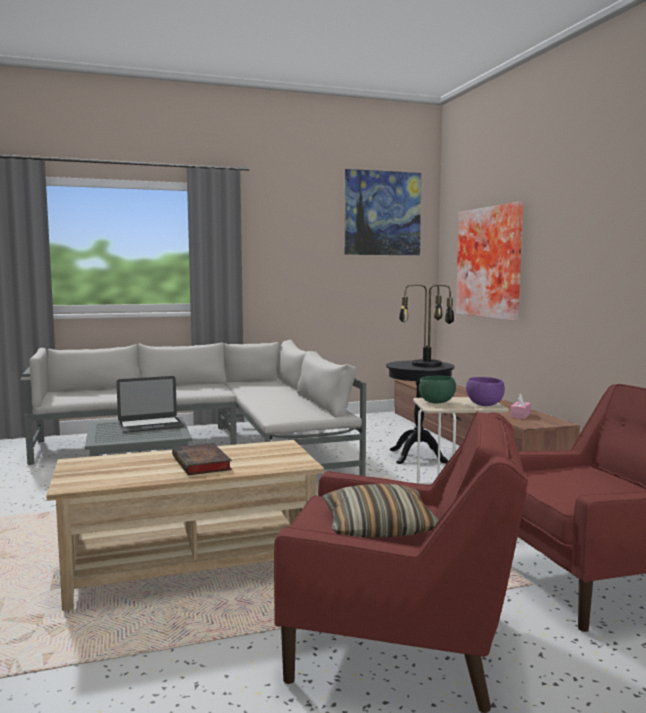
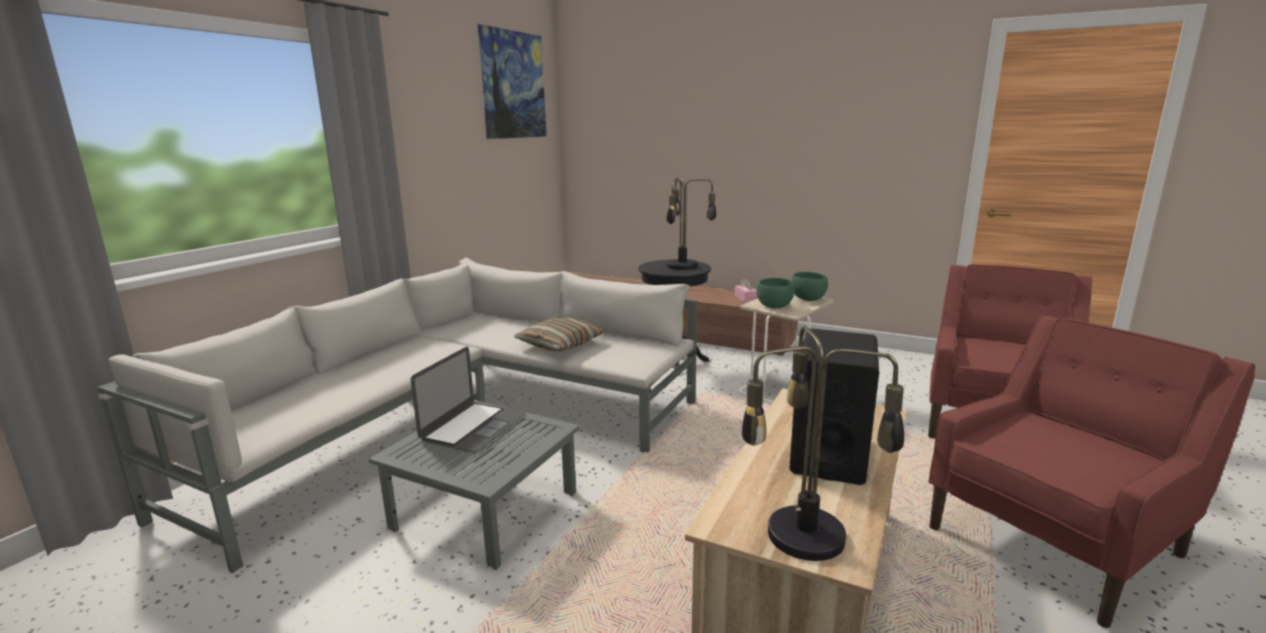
camera: 45 degrees left, 10 degrees up
book [172,443,232,475] -> black speaker [789,328,879,485]
pillow [322,484,439,537] -> pillow moved to [514,318,604,351]
picture [456,201,523,321] -> none
purple bowl [466,377,505,406] -> green bowl [791,272,828,301]
none -> table lamp [742,326,904,561]

